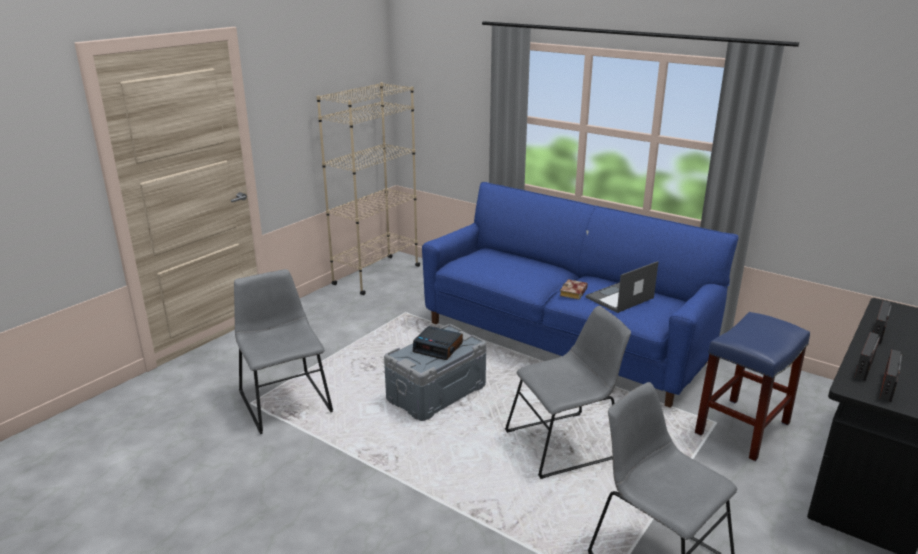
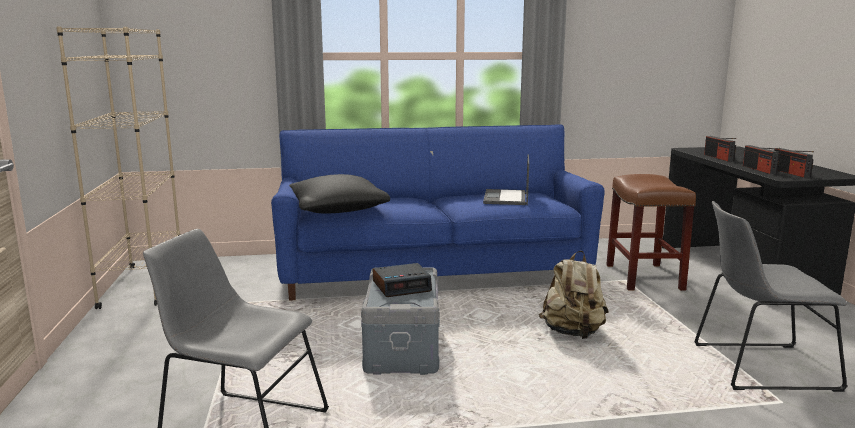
camera: 45 degrees left, 10 degrees down
grey chair [505,306,631,479] -> beige backpack [539,251,609,339]
book [560,279,588,300] -> none
blue stool [695,312,810,461] -> brown stool [606,174,696,291]
none -> black pillow [289,174,390,213]

